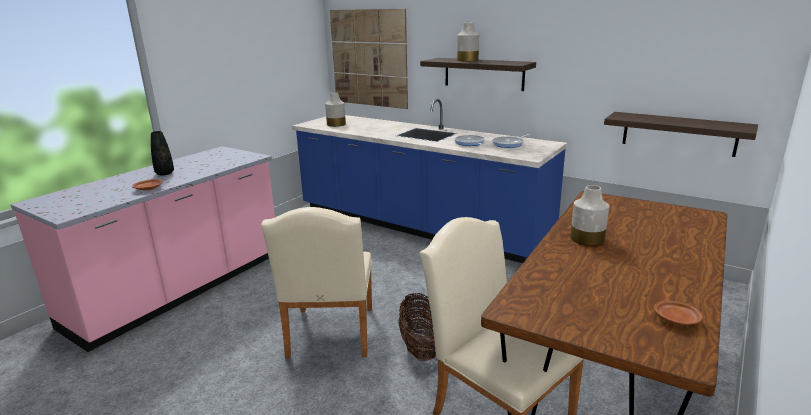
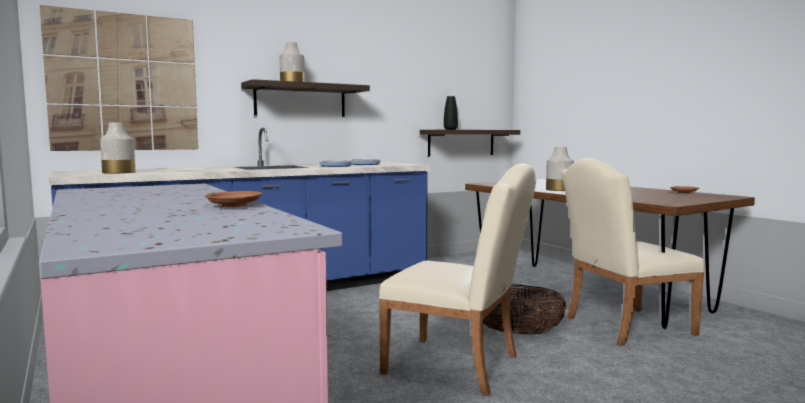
camera: 65 degrees left, 15 degrees down
black vase [151,131,174,176] -> black vase moved to [444,96,458,130]

